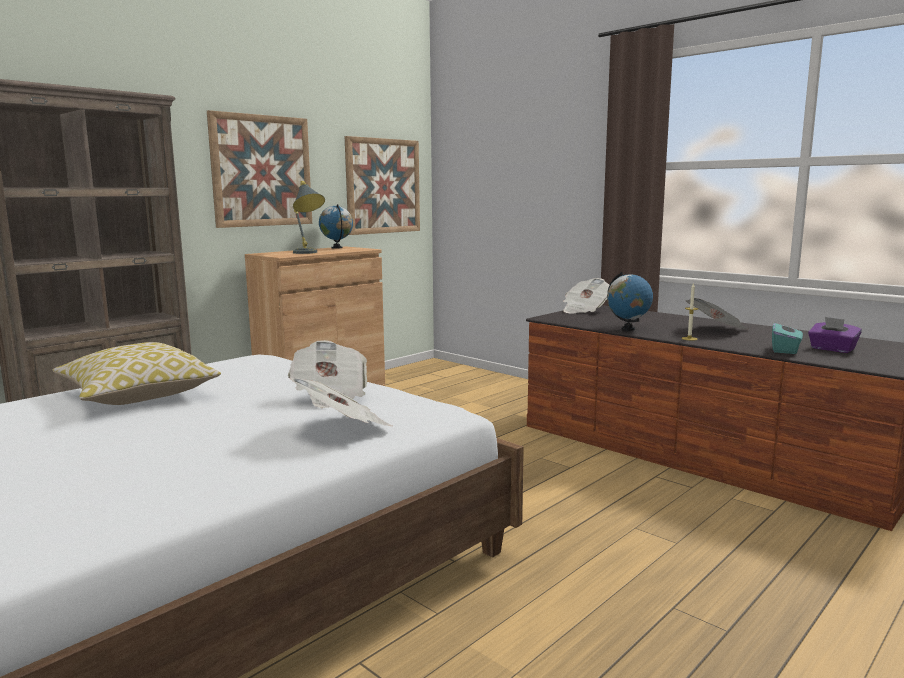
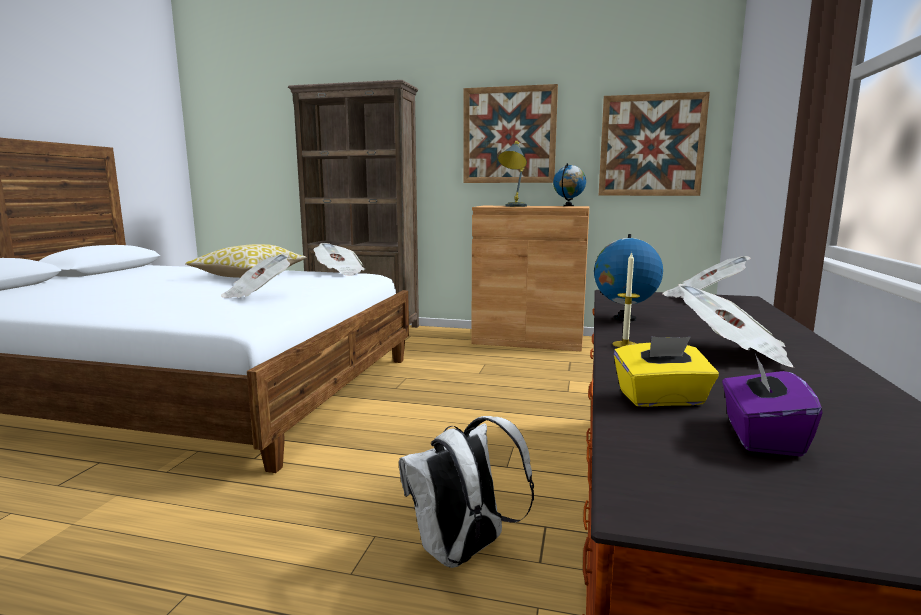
camera: 60 degrees right, 0 degrees up
newspaper [289,378,392,426] -> newspaper moved to [314,243,365,276]
turquoise tissue box [772,318,803,354] -> yellow tissue box [614,336,719,407]
none -> white backpack [399,416,534,568]

